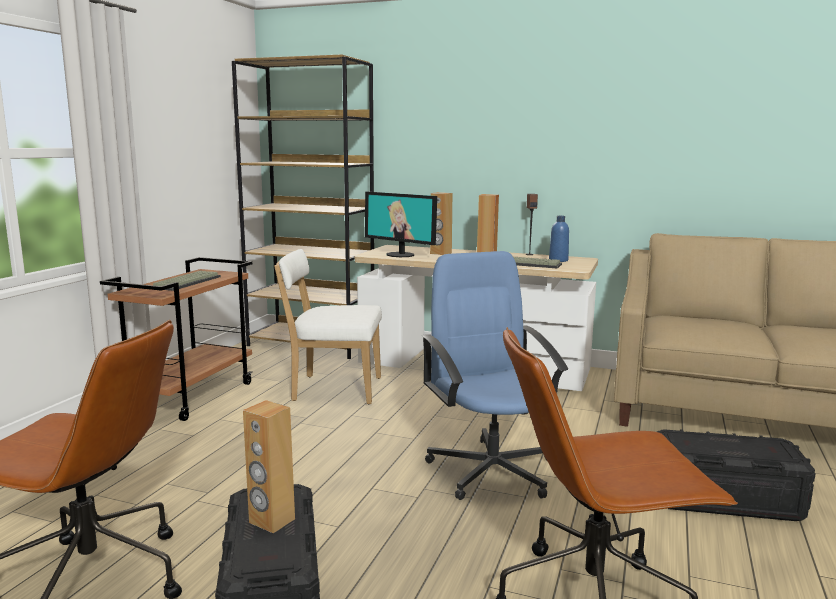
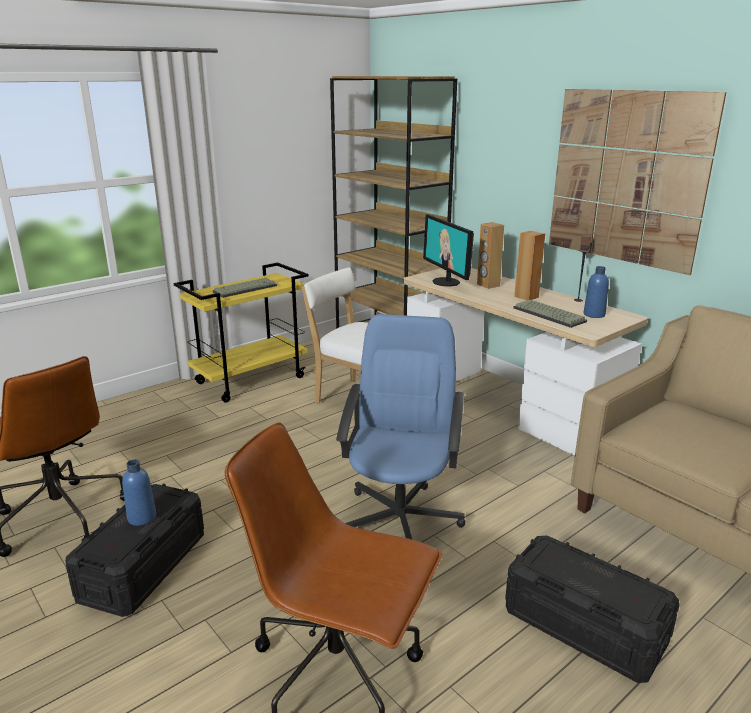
camera: 30 degrees right, 10 degrees up
brown cart [100,257,252,421] -> yellow cart [174,262,309,403]
brown speaker [243,400,295,533] -> blue bottle [122,460,156,526]
none -> picture [549,89,726,275]

